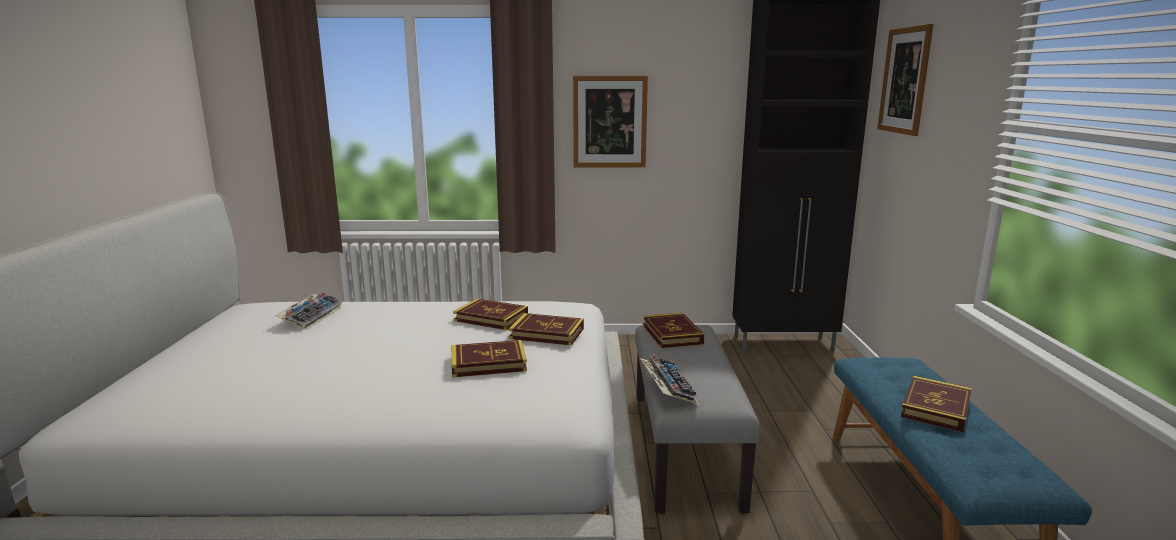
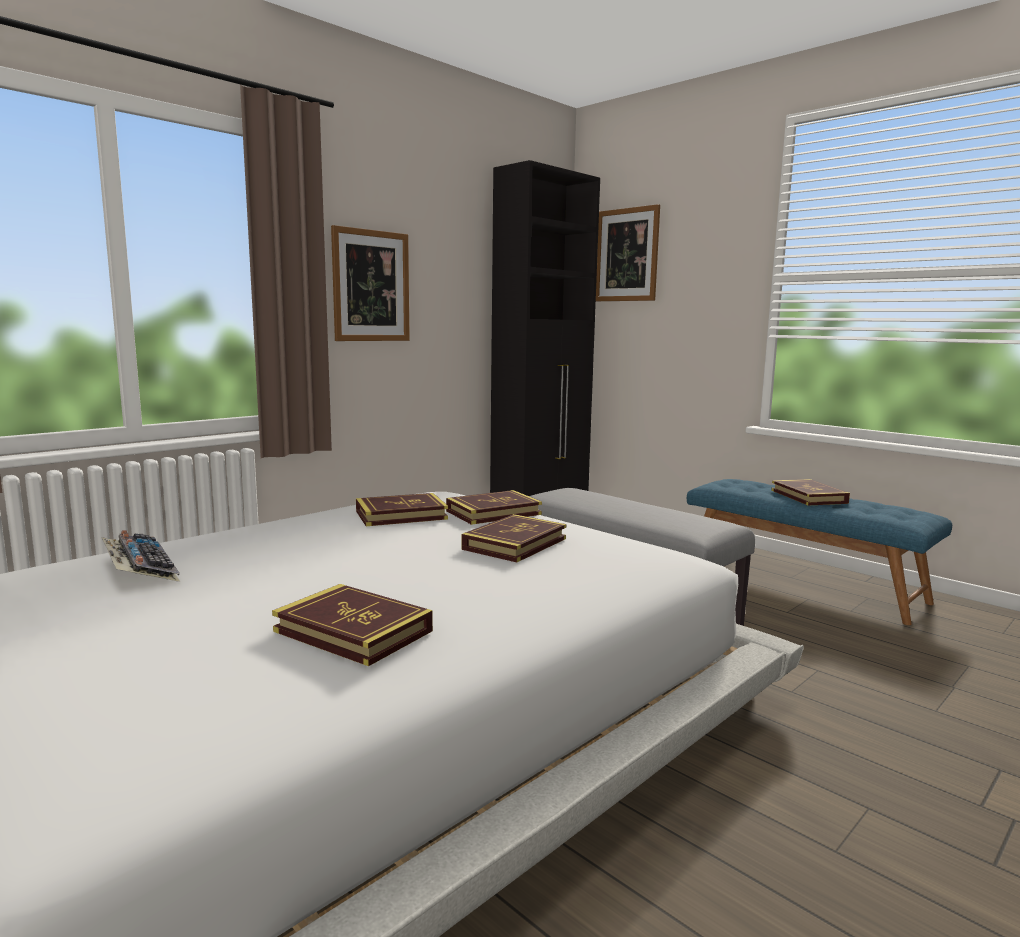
camera: 45 degrees left, 5 degrees down
keyboard [640,354,701,405] -> none
book [643,313,704,348] -> book moved to [272,584,433,666]

